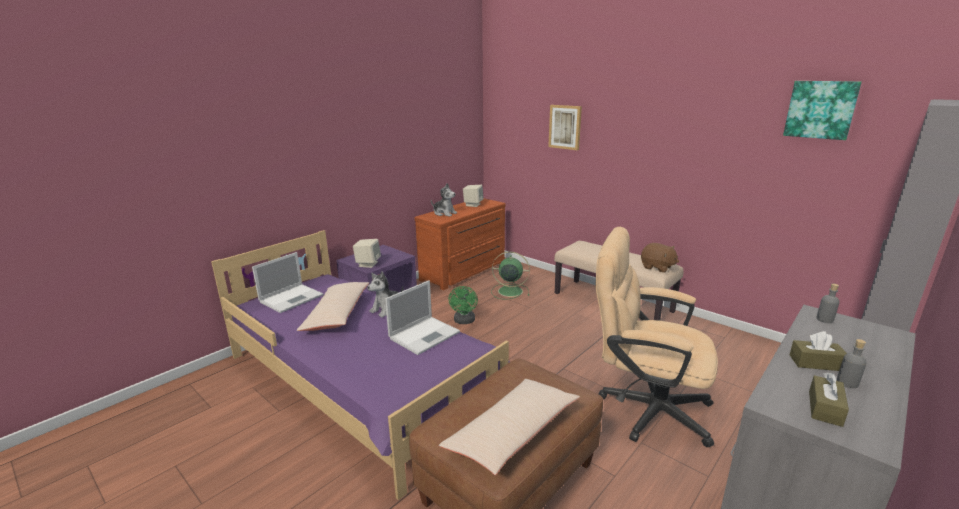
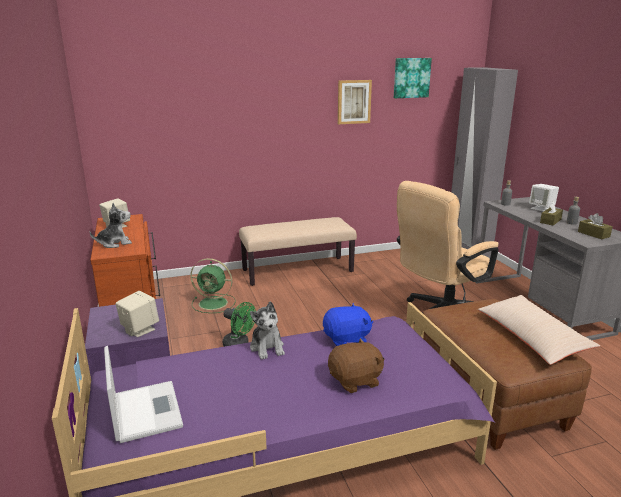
camera: 60 degrees left, 0 degrees up
beige pillow [297,282,369,331] -> none
laptop [385,280,460,355] -> blue plush toy [323,303,373,346]
green fan [491,252,530,299] -> green fan turned 120 degrees counterclockwise [190,258,235,313]
picture [548,105,582,150] -> picture moved to [338,80,372,124]
brown plush toy [641,243,679,273] -> brown plush toy moved to [328,338,384,393]
none -> white speaker [529,184,559,212]

